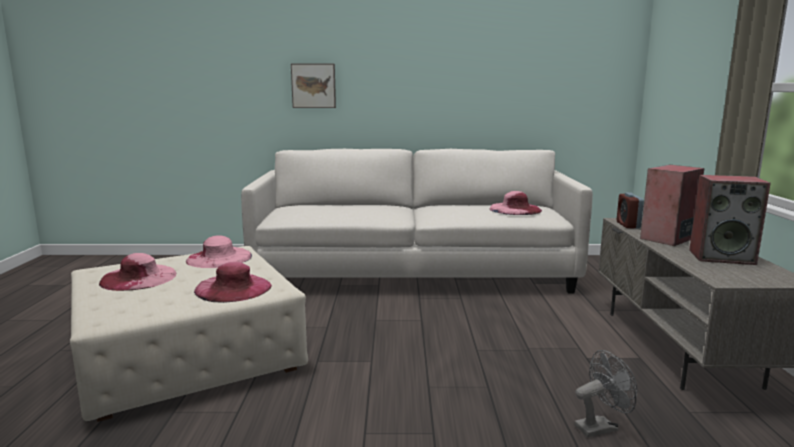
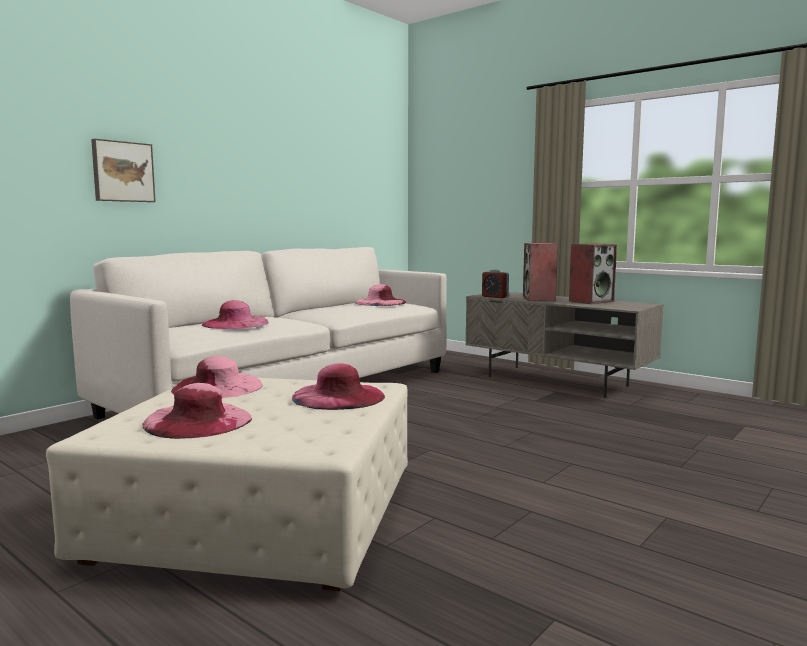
camera: 50 degrees left, 5 degrees down
grey fan [574,350,637,437] -> none
none -> pink hat [202,300,269,329]

